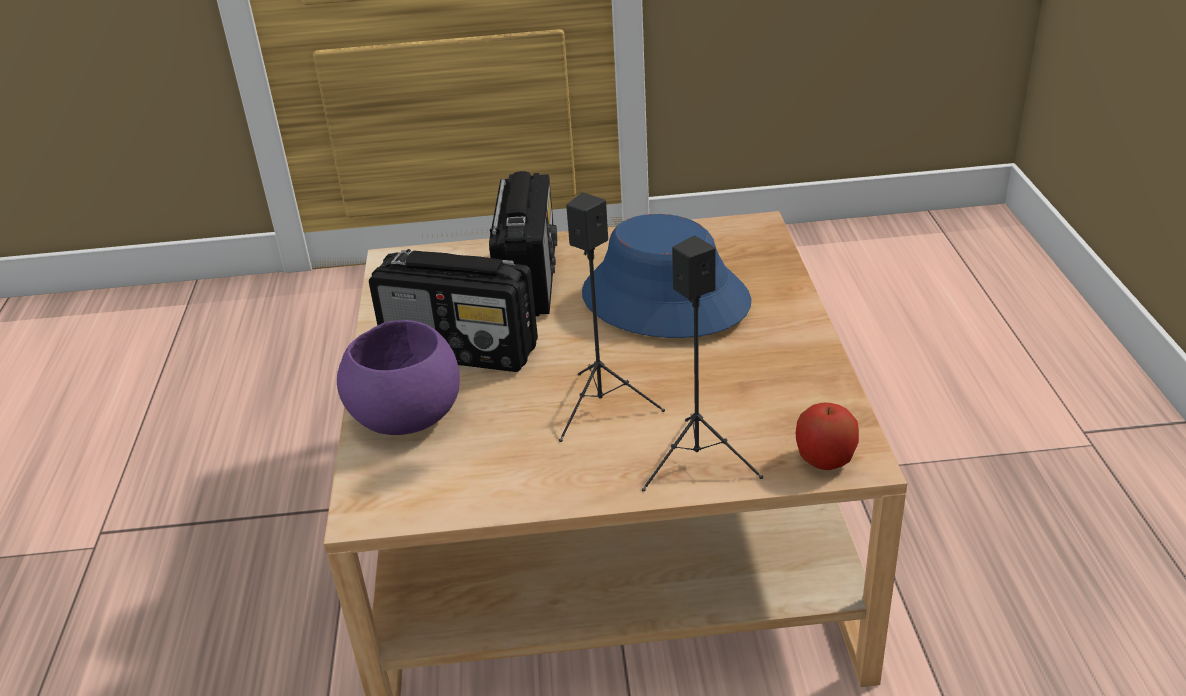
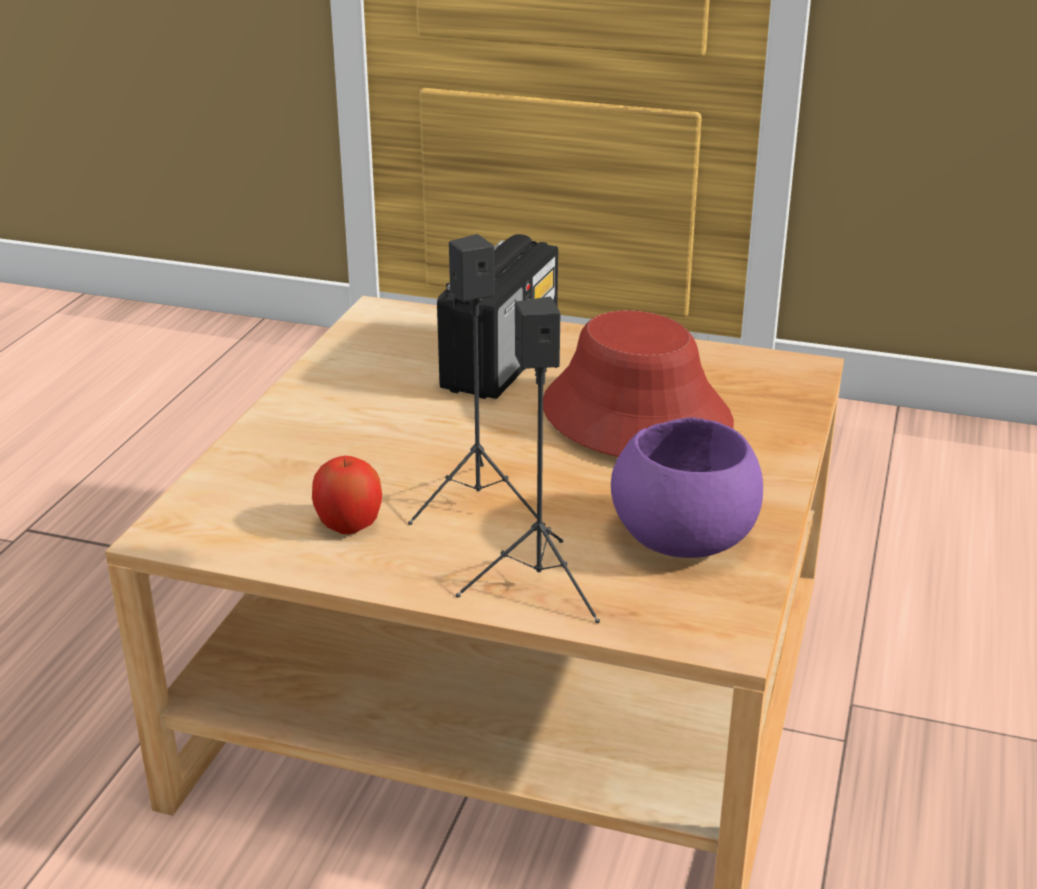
camera: 20 degrees right, 5 degrees down
purple bowl [337,320,460,435] -> purple bowl moved to [611,417,763,558]
radio [369,249,538,372] -> none
blue hat [582,214,751,338] -> red hat [543,310,734,457]
apple [796,403,859,470] -> apple moved to [312,456,382,534]

